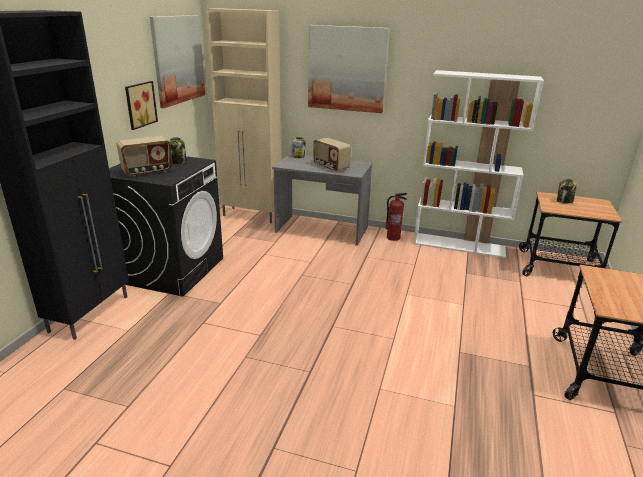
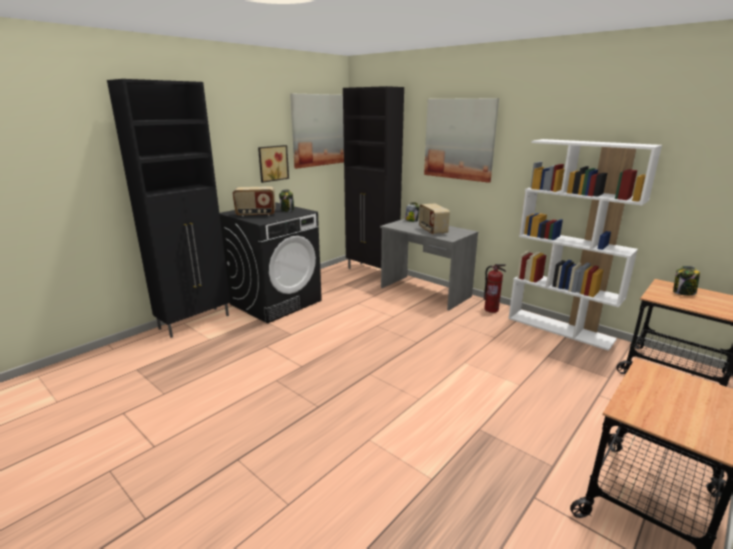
camera: 25 degrees right, 5 degrees down
beige cabinet [205,8,281,223] -> black cabinet [343,86,404,269]

